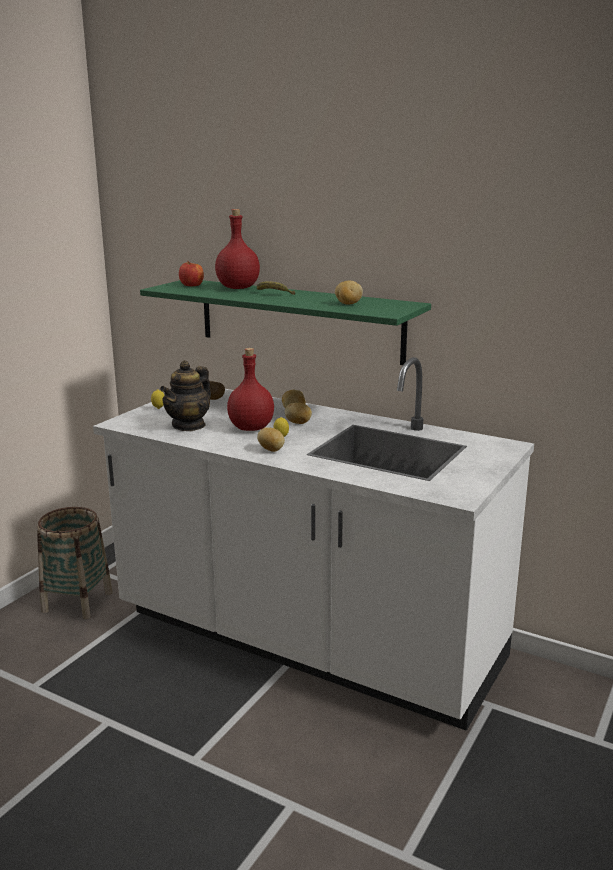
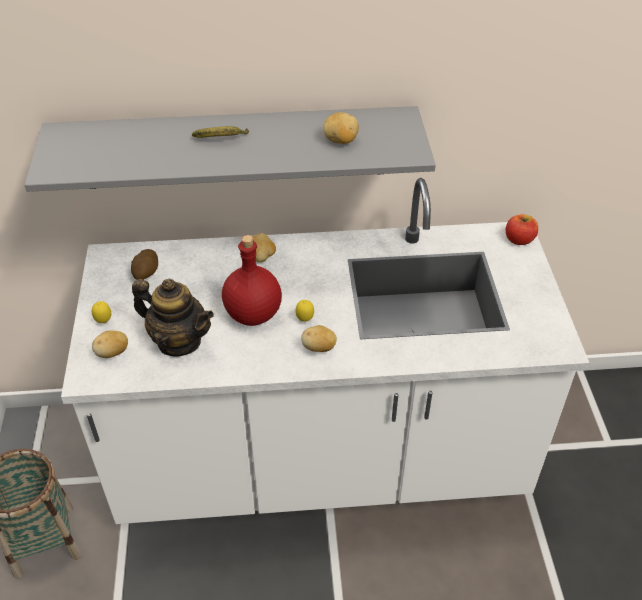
camera: 35 degrees left, 25 degrees up
green shelf [140,280,431,365] -> grey shelf [25,106,436,192]
teapot [160,360,211,431] -> teapot turned 60 degrees counterclockwise [132,278,214,357]
apple [179,261,204,286] -> apple moved to [506,214,538,245]
red bottle [215,209,260,289] -> none
potato [285,403,312,424] -> potato moved to [92,330,128,358]

